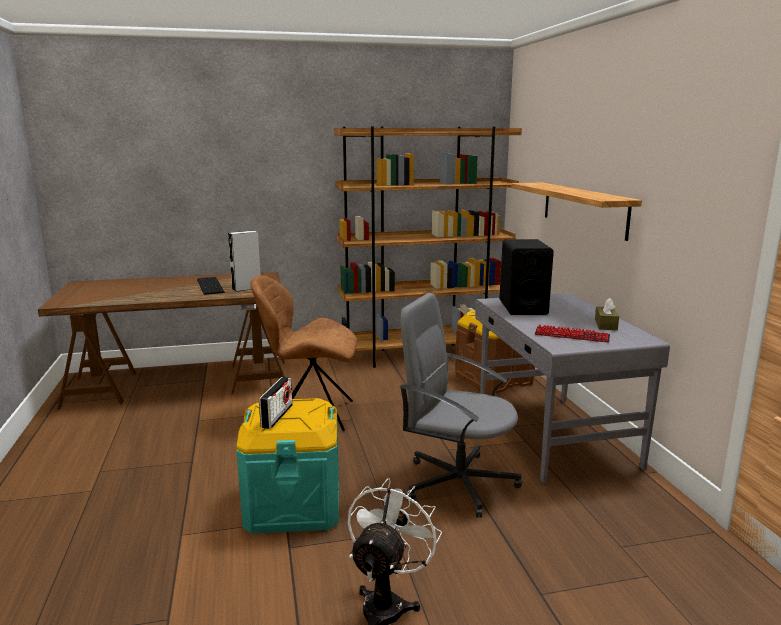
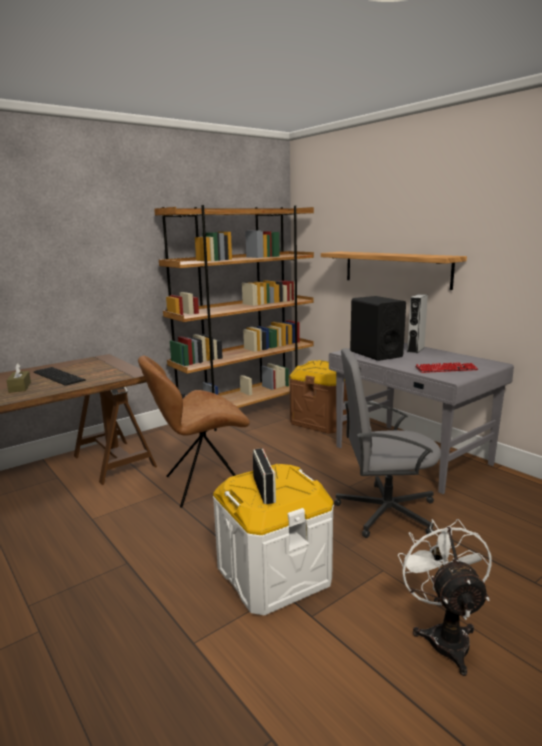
camera: 25 degrees left, 0 degrees up
grey speaker [228,231,261,292] -> grey speaker moved to [407,294,428,353]
turquoise storage box [236,398,339,534] -> white storage box [213,464,334,616]
brown tissue box [595,298,619,330] -> brown tissue box moved to [6,363,31,393]

